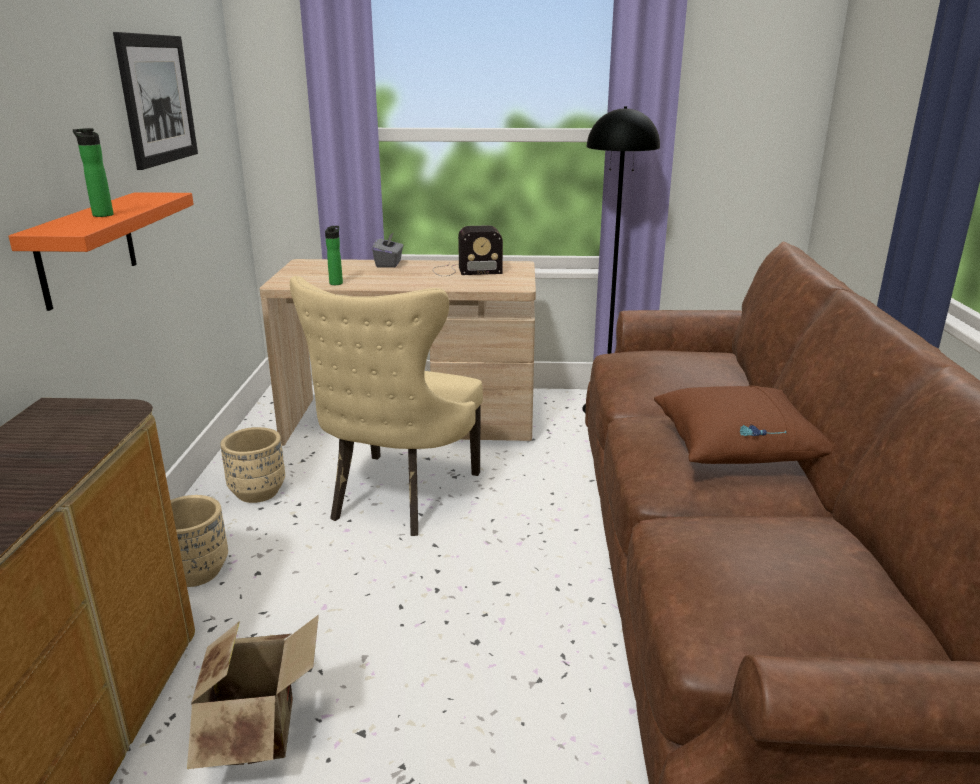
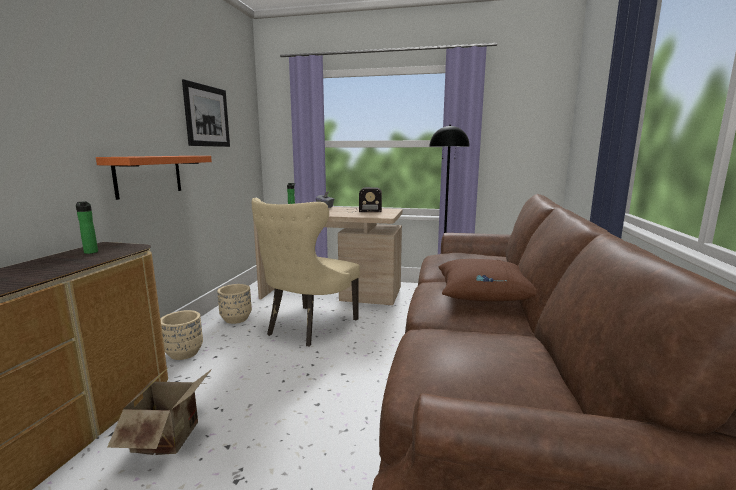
camera: 10 degrees right, 10 degrees down
bottle [73,128,114,217] -> bottle moved to [76,201,98,254]

